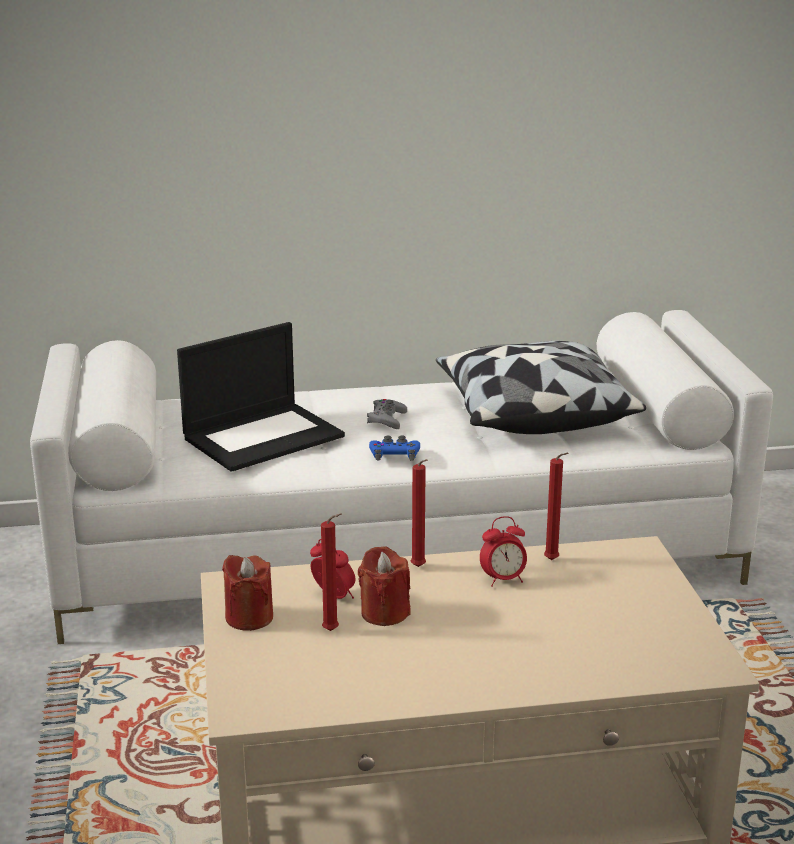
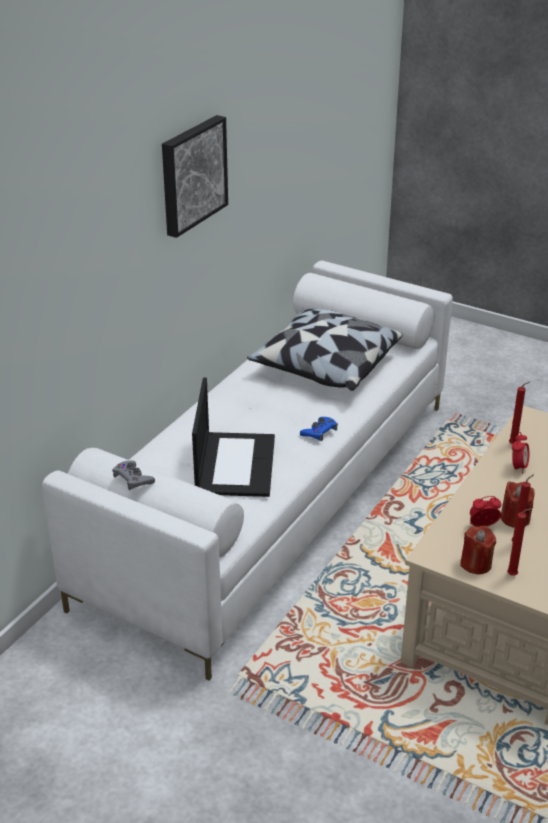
camera: 50 degrees left, 10 degrees up
grey game controller [367,399,407,429] -> grey game controller moved to [112,461,155,490]
red candle [411,459,427,567] -> red candle moved to [507,508,533,576]
none -> picture [162,115,228,238]

